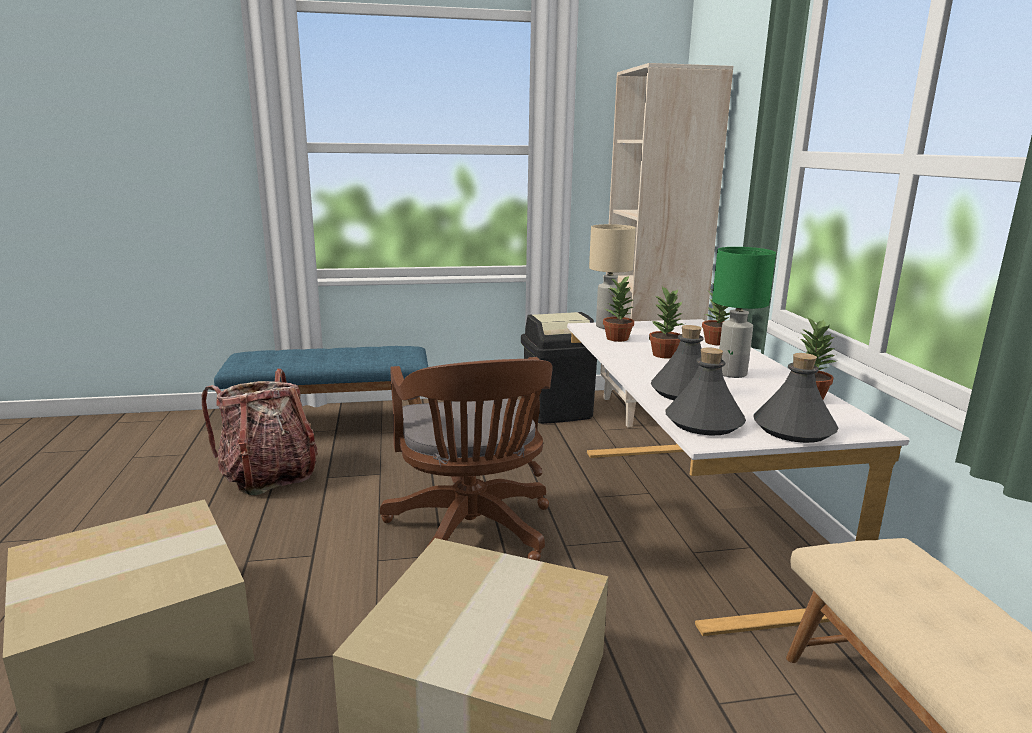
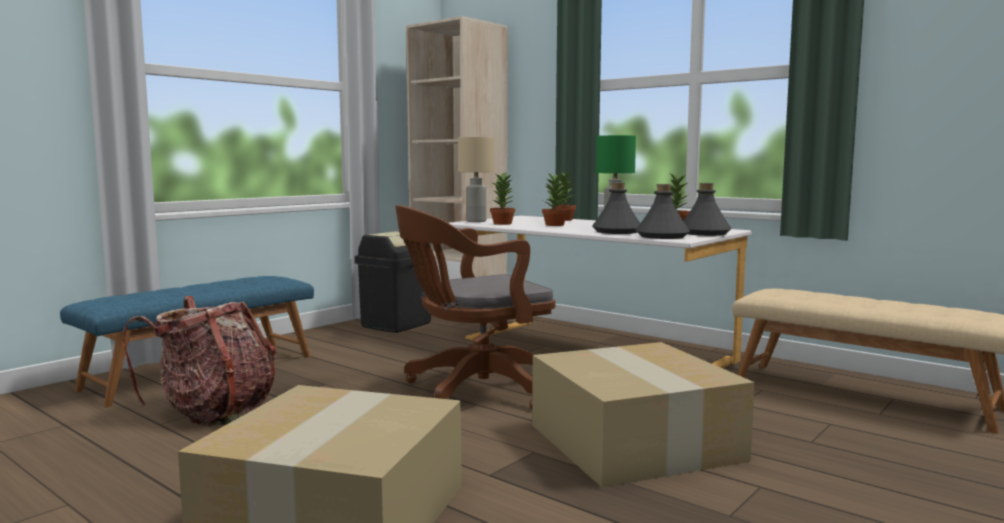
camera: 40 degrees left, 10 degrees down
brown office chair [380,357,553,561] -> brown office chair turned 120 degrees clockwise [395,205,555,409]

